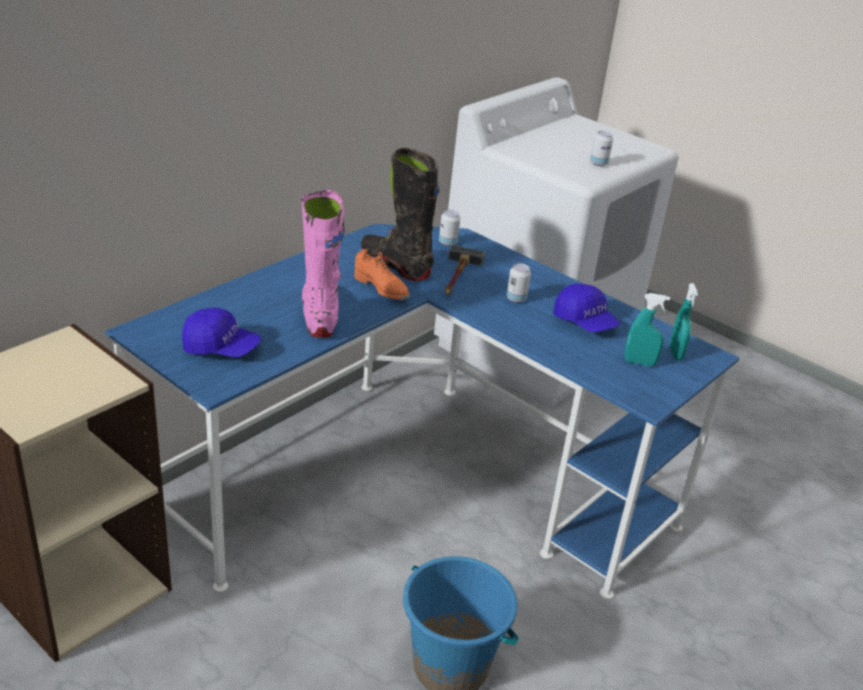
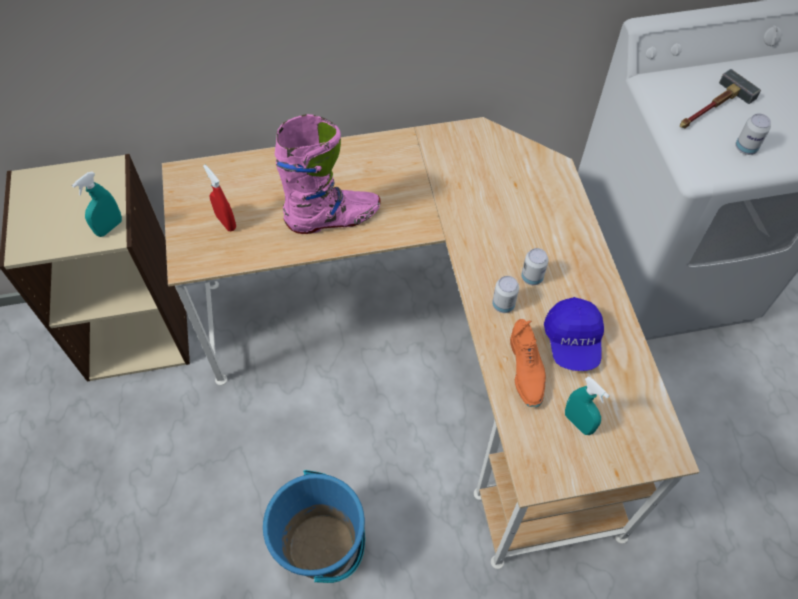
camera: 40 degrees right, 25 degrees up
blue desk [105,224,739,599] -> beige desk [162,117,700,569]
blue cap [182,308,261,357] -> red spray bottle [203,165,236,231]
pink boot [301,190,345,338] -> pink boot turned 45 degrees clockwise [275,114,381,234]
orange shoe [354,249,410,300] -> orange shoe moved to [510,319,546,407]
black boot [361,148,440,281] -> none
can [439,210,460,246] -> can moved to [492,276,519,313]
hammer [445,245,485,294] -> hammer moved to [680,69,761,129]
turquoise spray bottle [669,283,698,360] -> turquoise spray bottle moved to [72,171,122,237]

